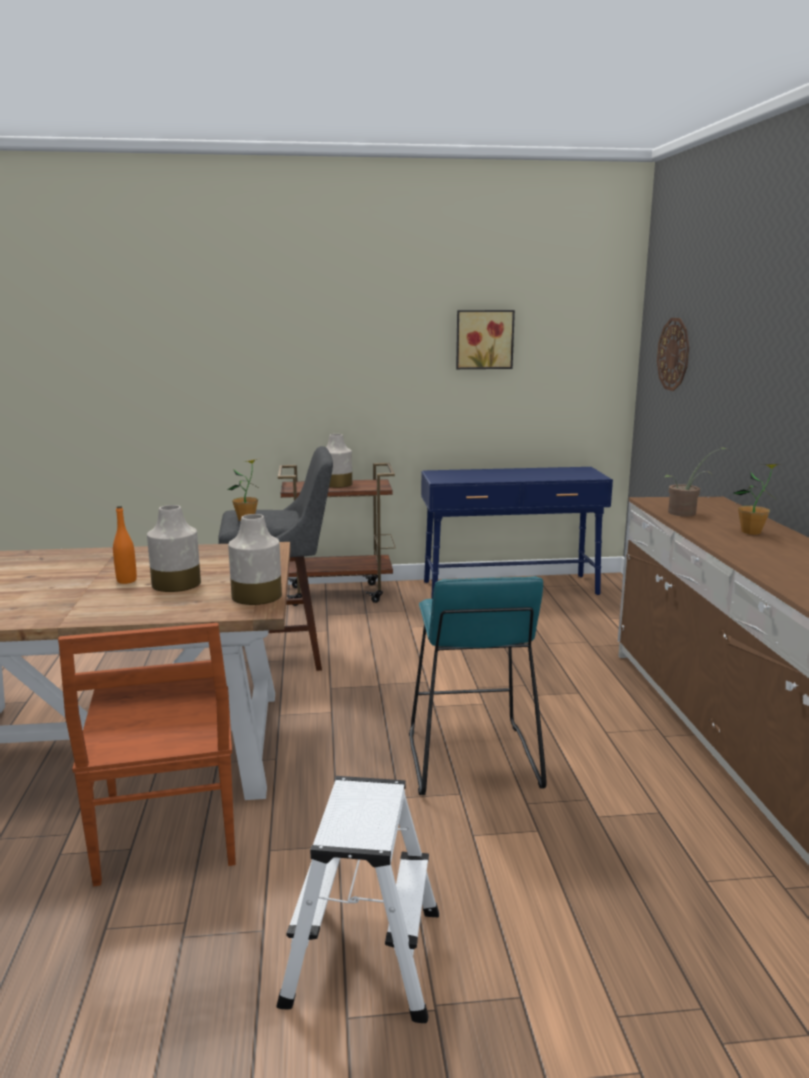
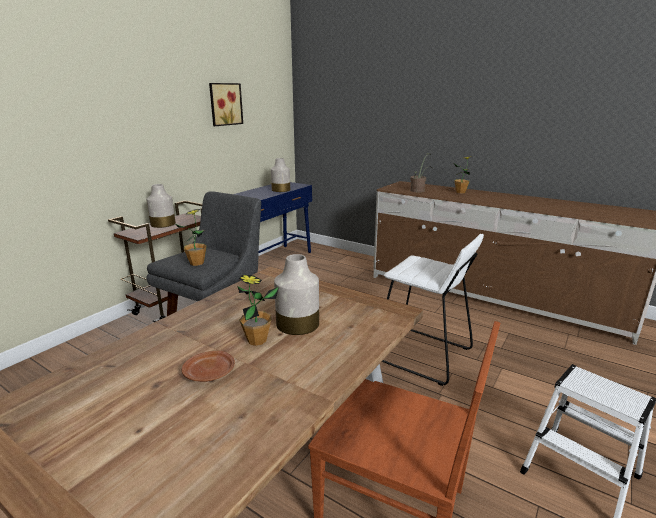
camera: 50 degrees left, 5 degrees up
orange bottle [113,506,137,584] -> potted plant [237,275,279,346]
beige vase [228,514,282,605] -> beige vase moved to [271,158,290,192]
turquoise stool [409,576,547,795] -> white stool [382,234,484,386]
wall clock [657,318,689,391] -> none
none -> brown plate [182,351,235,382]

